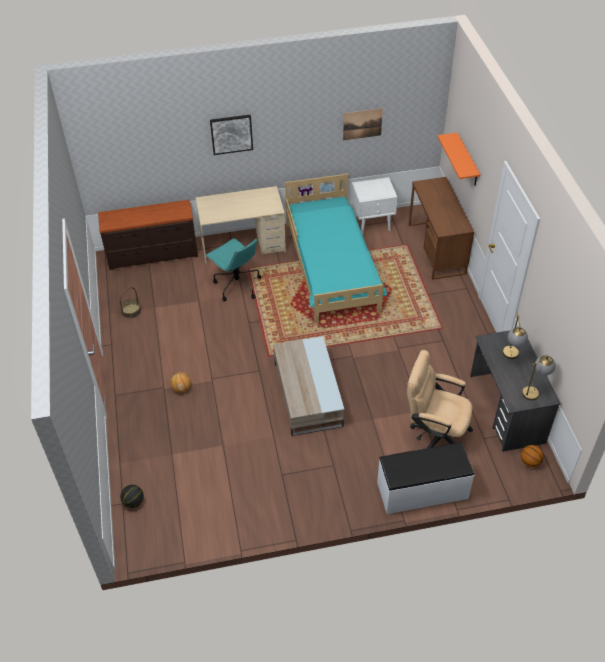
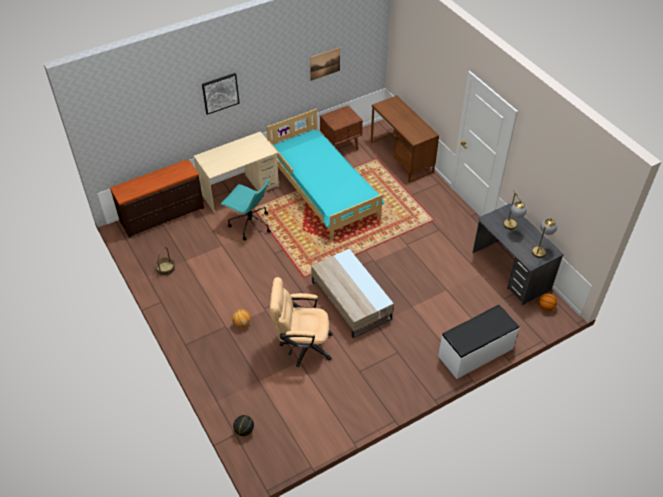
camera: 20 degrees left, 0 degrees up
white nightstand [351,177,397,235] -> brown nightstand [320,105,363,150]
beige office chair [407,350,473,448] -> beige office chair moved to [270,277,333,367]
orange shelf [438,133,481,186] -> none

